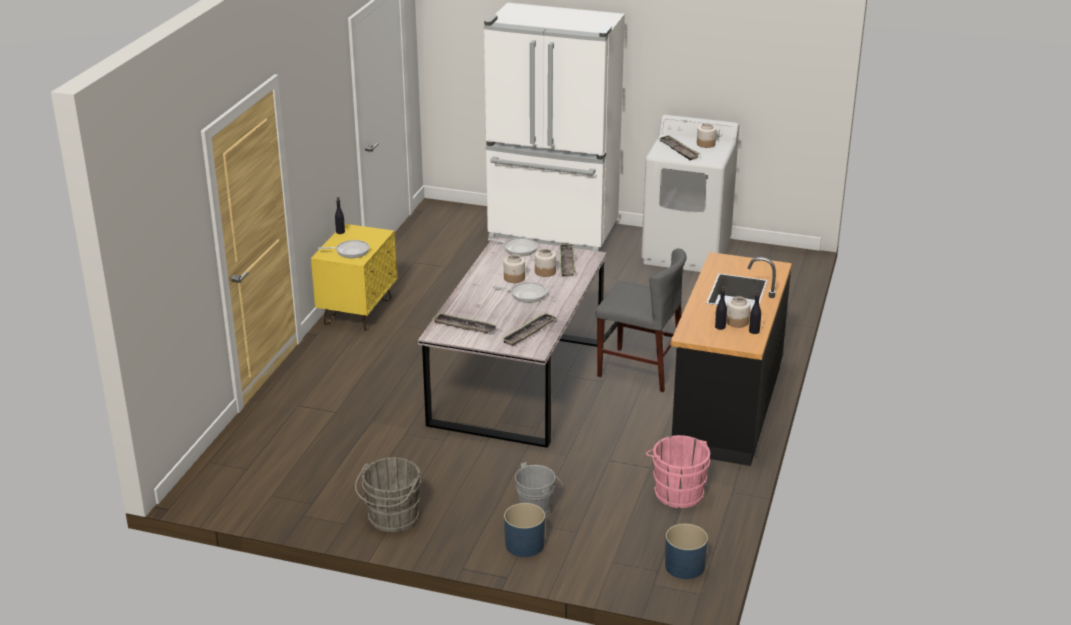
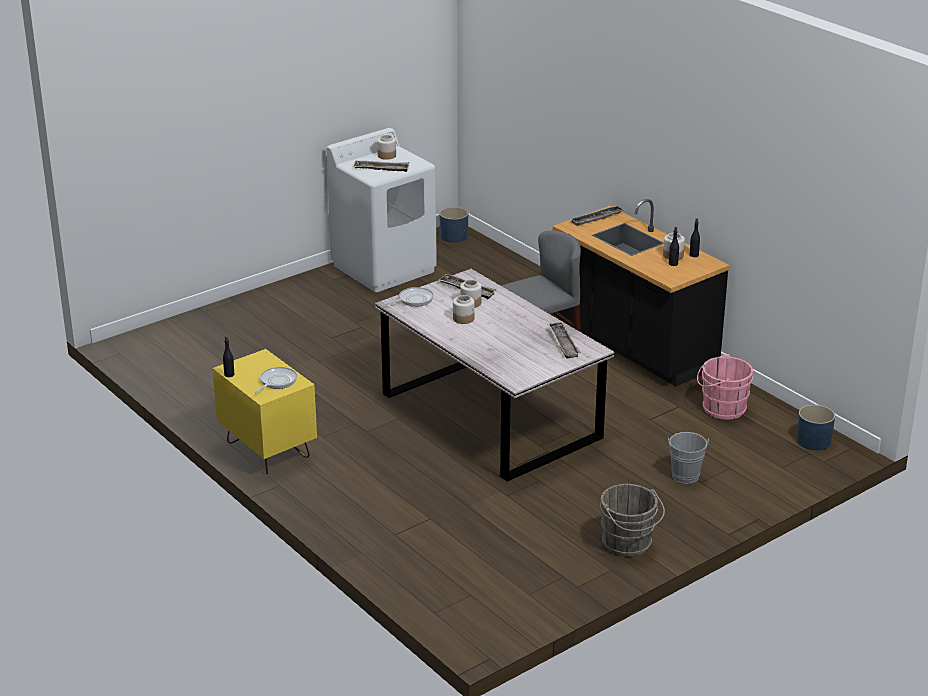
camera: 55 degrees left, 0 degrees up
tray [432,313,498,333] -> tray moved to [570,205,624,226]
white fridge [484,3,625,252] -> none
frying pan [492,282,547,303] -> none
blue planter [504,503,545,557] -> blue planter moved to [440,207,468,243]

